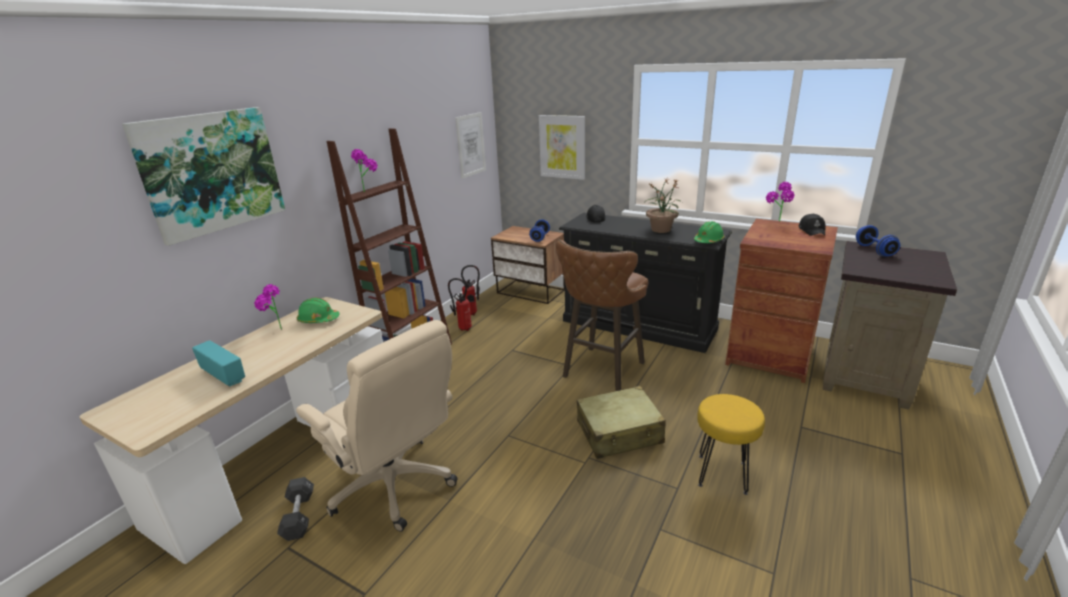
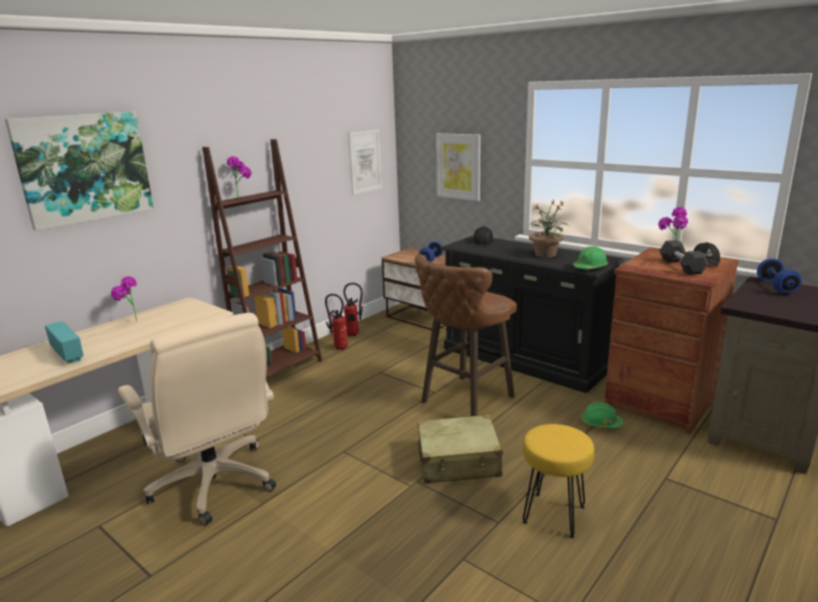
camera: 10 degrees right, 5 degrees down
black dumbbell [277,477,314,541] -> black dumbbell moved to [659,240,709,275]
green hard hat [297,298,340,323] -> green hard hat moved to [581,402,624,428]

